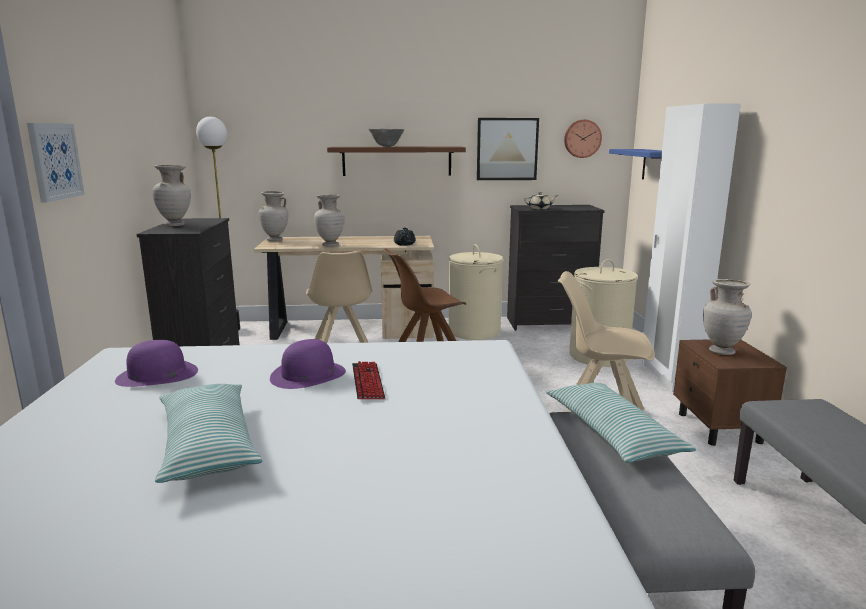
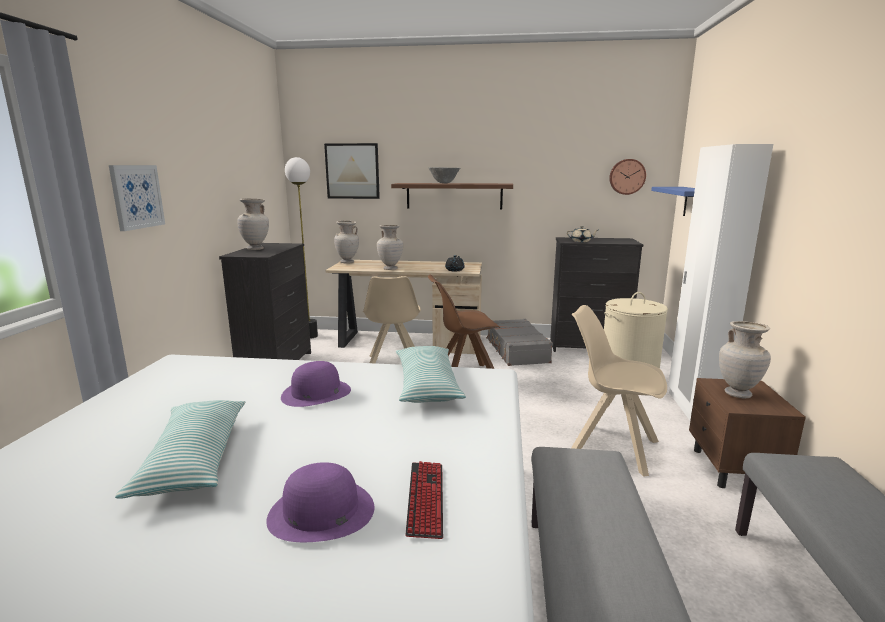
camera: 10 degrees right, 0 degrees up
purple hat [115,340,198,387] -> purple hat moved to [266,462,374,542]
keyboard [352,361,385,399] -> keyboard moved to [405,461,443,539]
beige laundry basket [449,244,503,340] -> grey suitcase [486,319,553,366]
picture [477,118,539,180] -> picture moved to [324,143,380,199]
pillow [546,383,696,463] -> pillow moved to [396,346,466,403]

